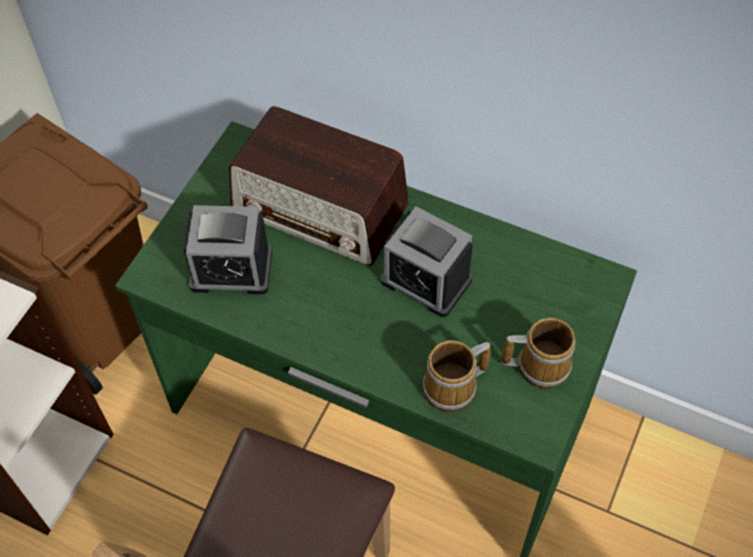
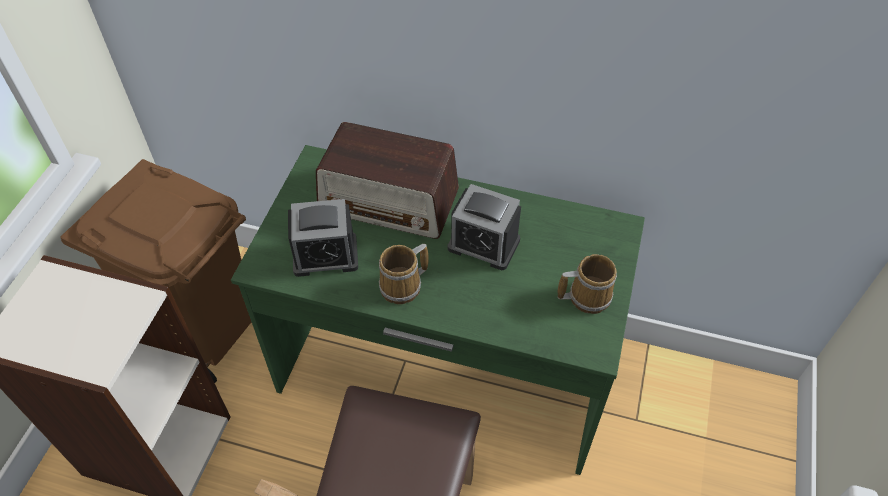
camera: 10 degrees left, 5 degrees down
mug [423,340,491,412] -> mug moved to [379,244,429,304]

